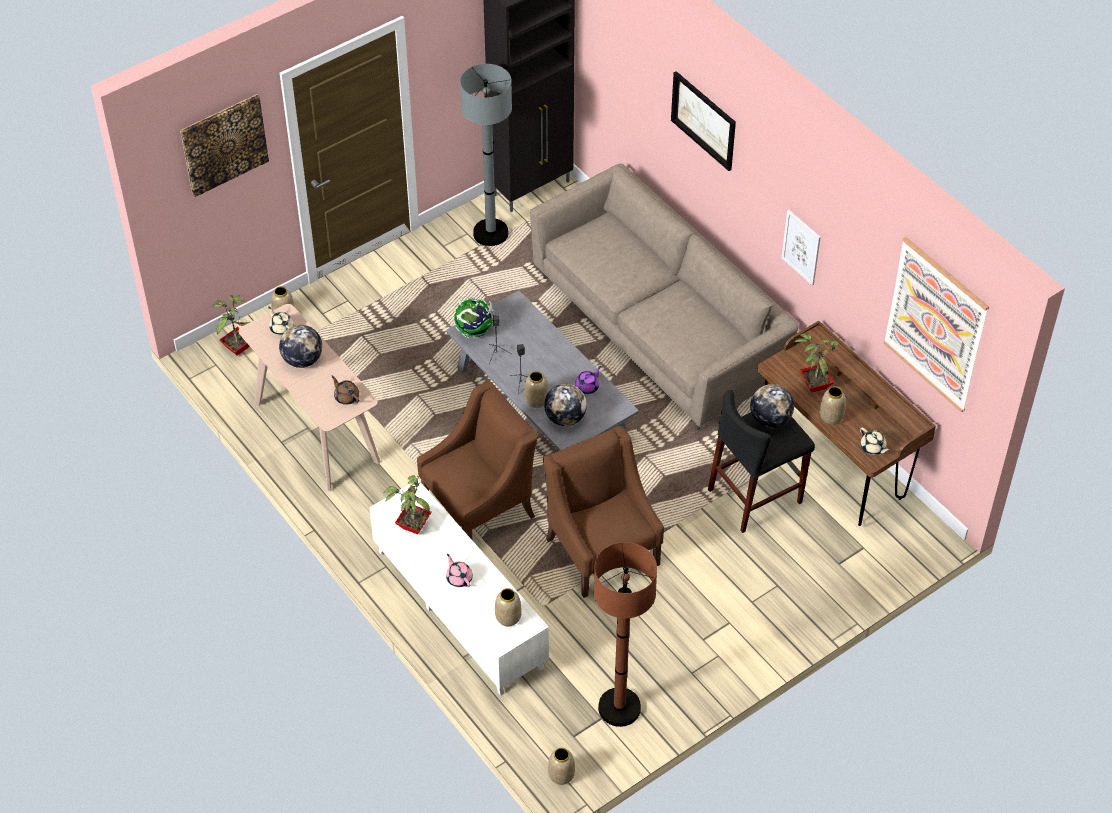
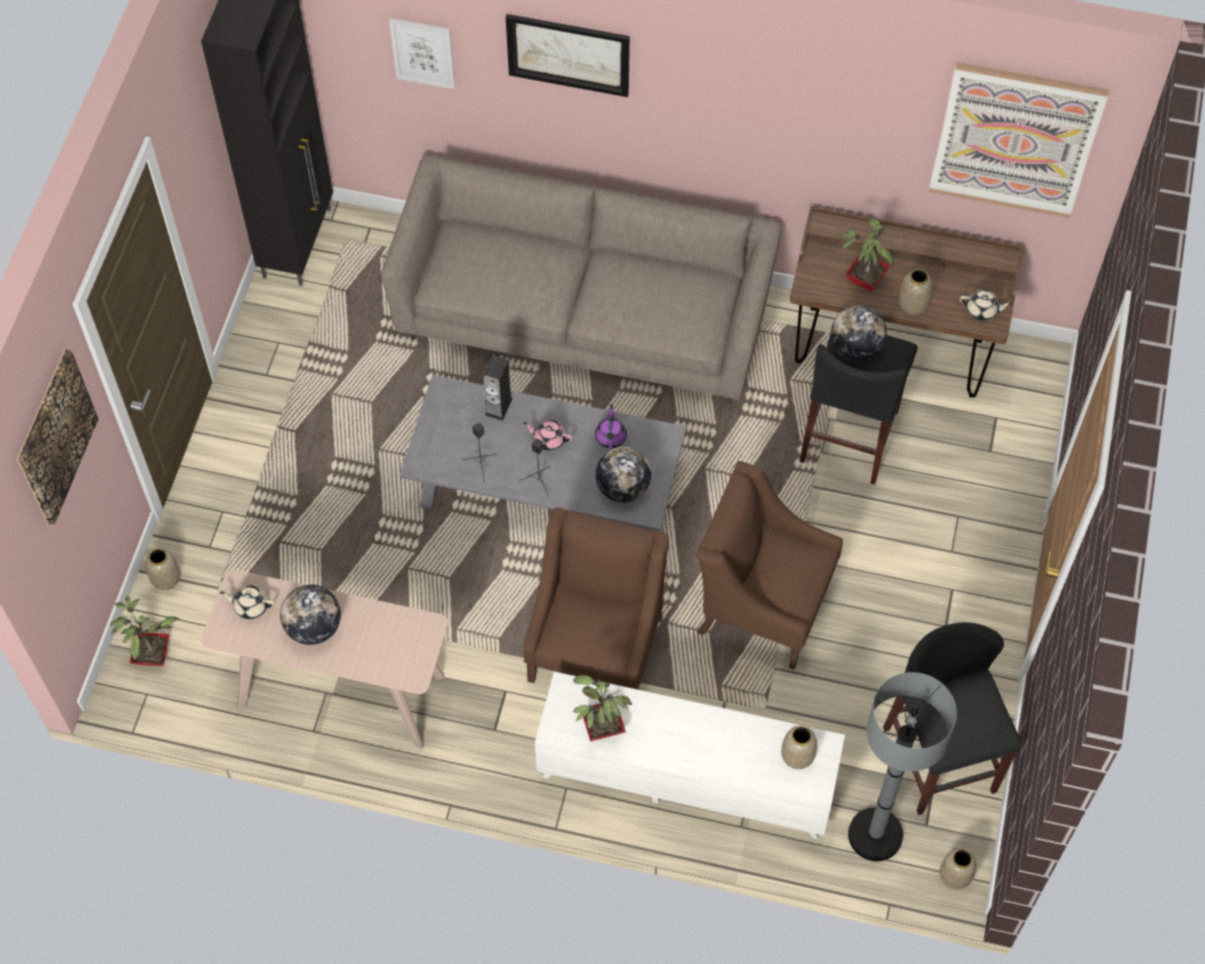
camera: 40 degrees left, 10 degrees up
brown teapot [331,376,359,405] -> none
pink teapot [446,554,473,587] -> pink teapot moved to [524,420,573,451]
globe [453,297,495,338] -> none
grey floor lamp [460,64,512,246] -> grey floor lamp moved to [848,672,957,861]
vase [524,371,549,408] -> none
brown floor lamp [594,542,657,727] -> black stool [883,622,1022,815]
picture [781,209,821,286] -> picture moved to [389,18,455,90]
none -> speaker [483,356,513,421]

